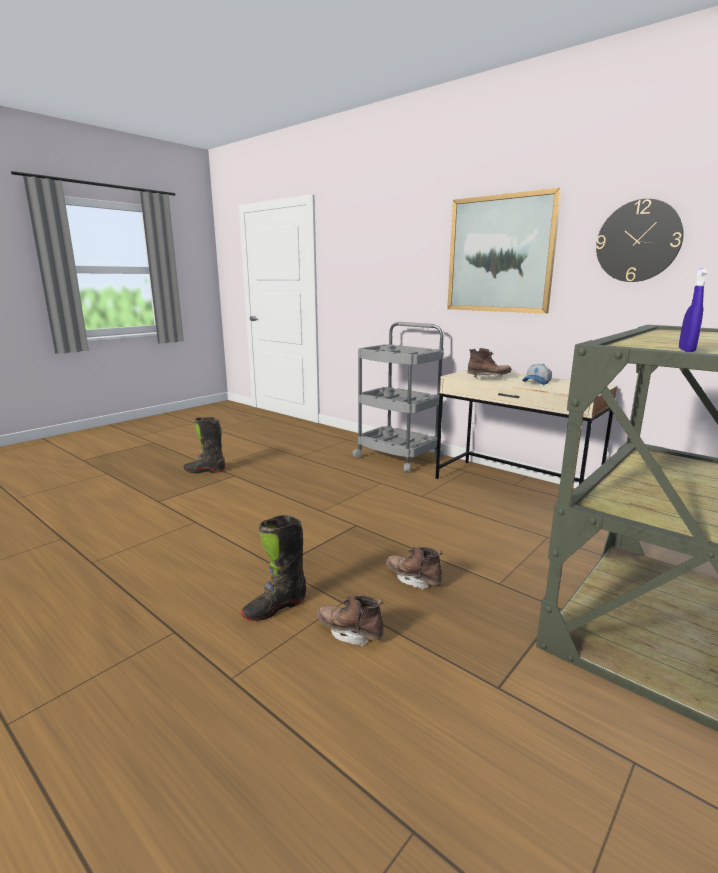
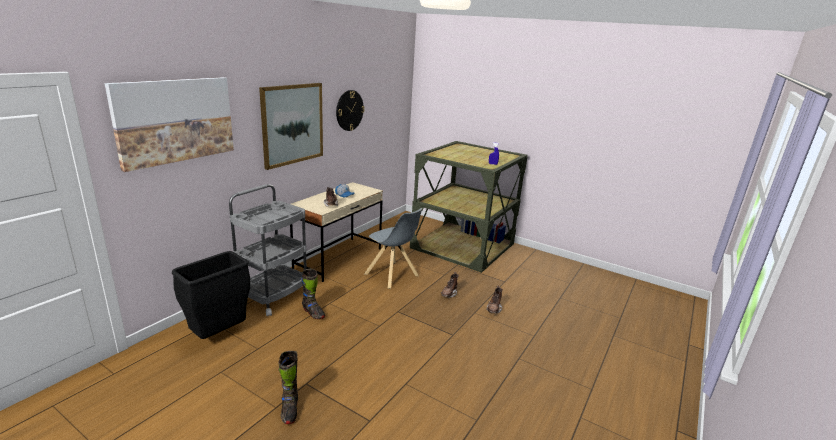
camera: 100 degrees left, 5 degrees up
black boot [241,515,306,621] -> black boot moved to [301,269,325,319]
none -> picture [105,77,234,172]
none -> black trash can [172,251,250,339]
none -> grey chair [364,208,422,289]

